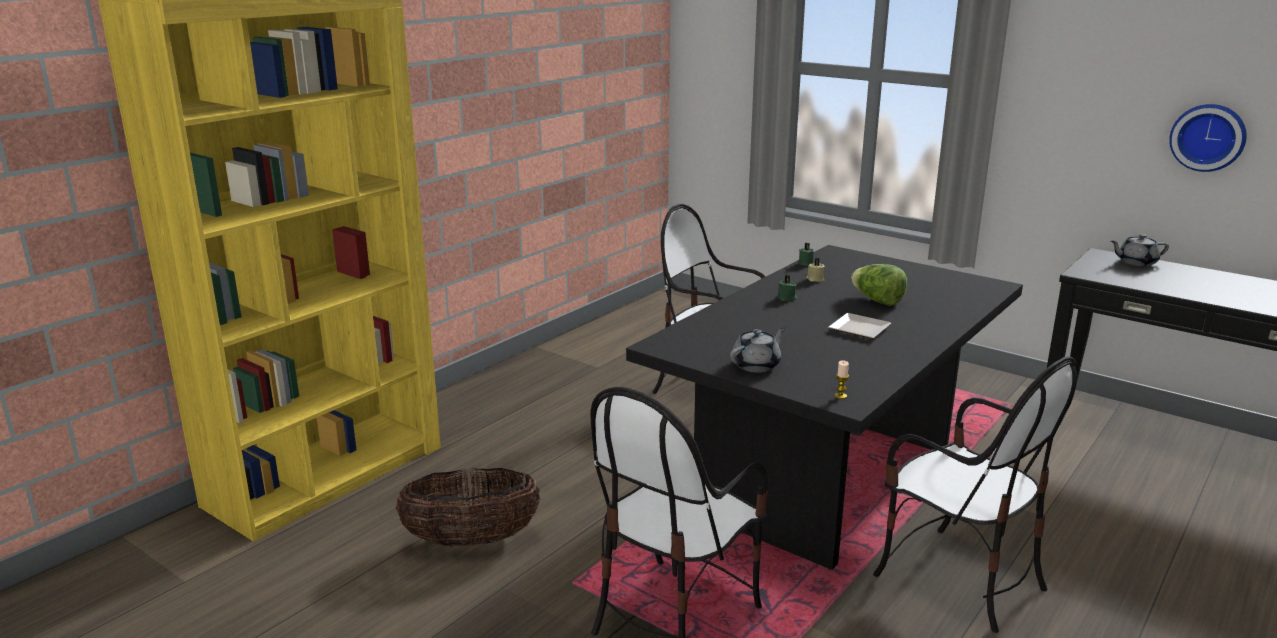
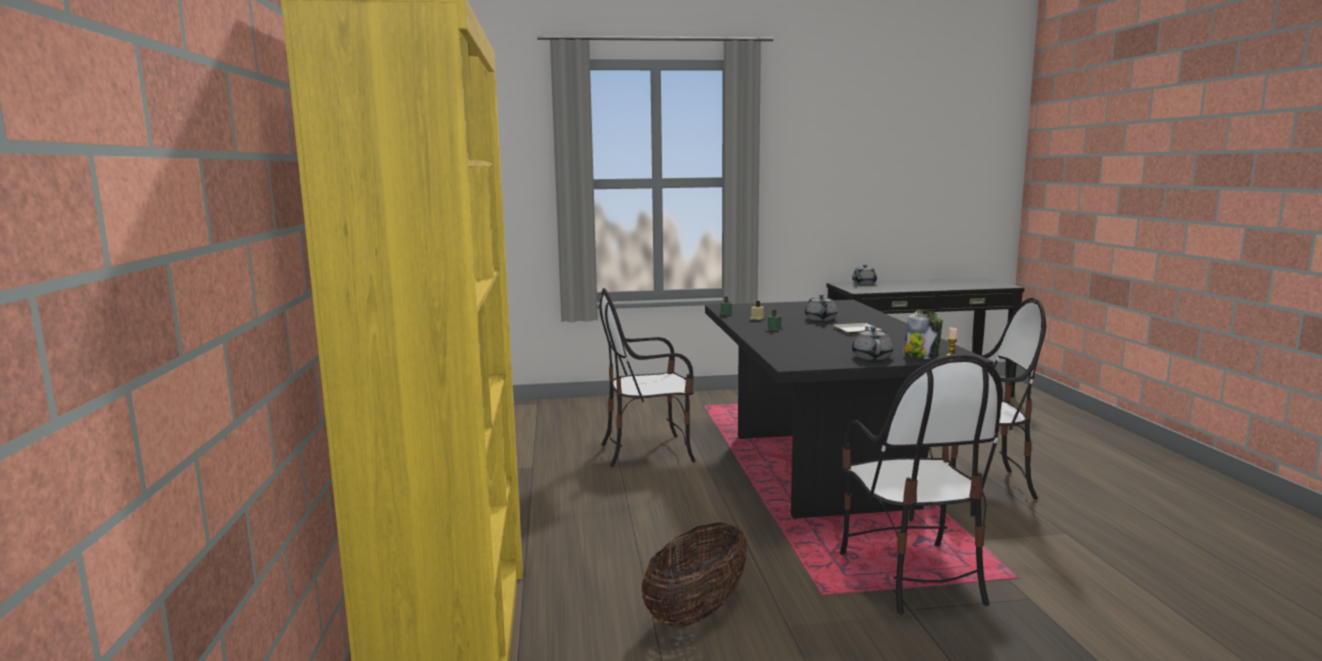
camera: 45 degrees left, 10 degrees down
lettuce [851,264,907,306] -> grey teapot [805,294,837,321]
wall clock [1169,104,1247,172] -> none
none -> jar [903,310,943,359]

